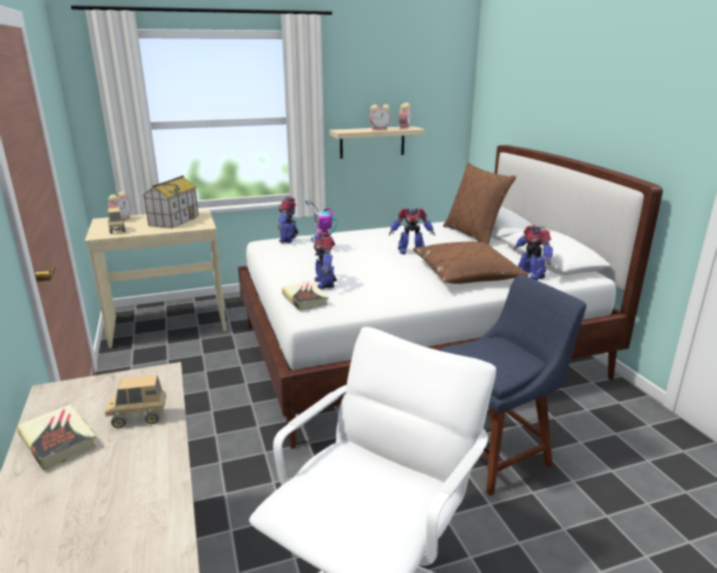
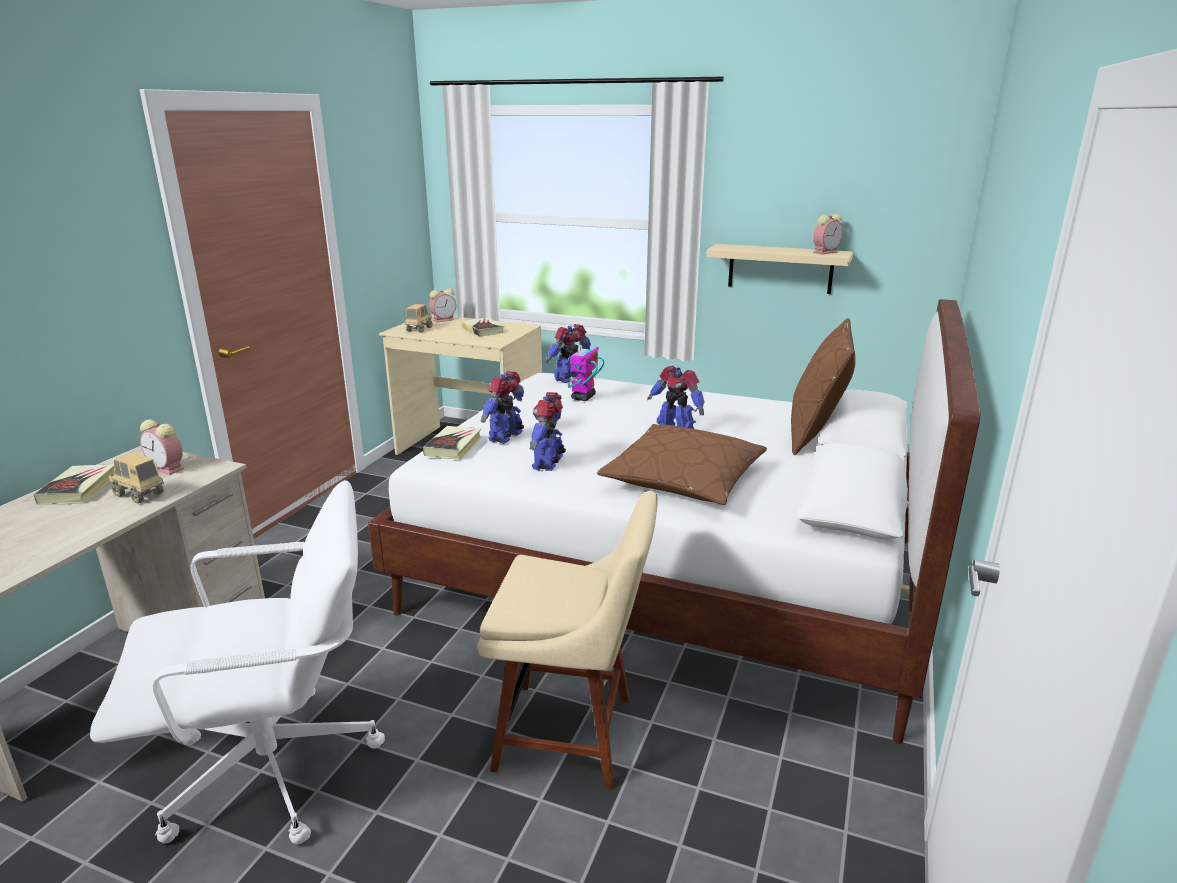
camera: 40 degrees right, 0 degrees up
toy house [142,175,199,228] -> book [462,317,504,337]
alarm clock [370,104,390,131] -> alarm clock moved to [140,420,184,475]
blue chair [440,275,587,496] -> beige chair [477,491,658,789]
toy robot [513,225,553,280] -> toy robot moved to [530,392,566,471]

